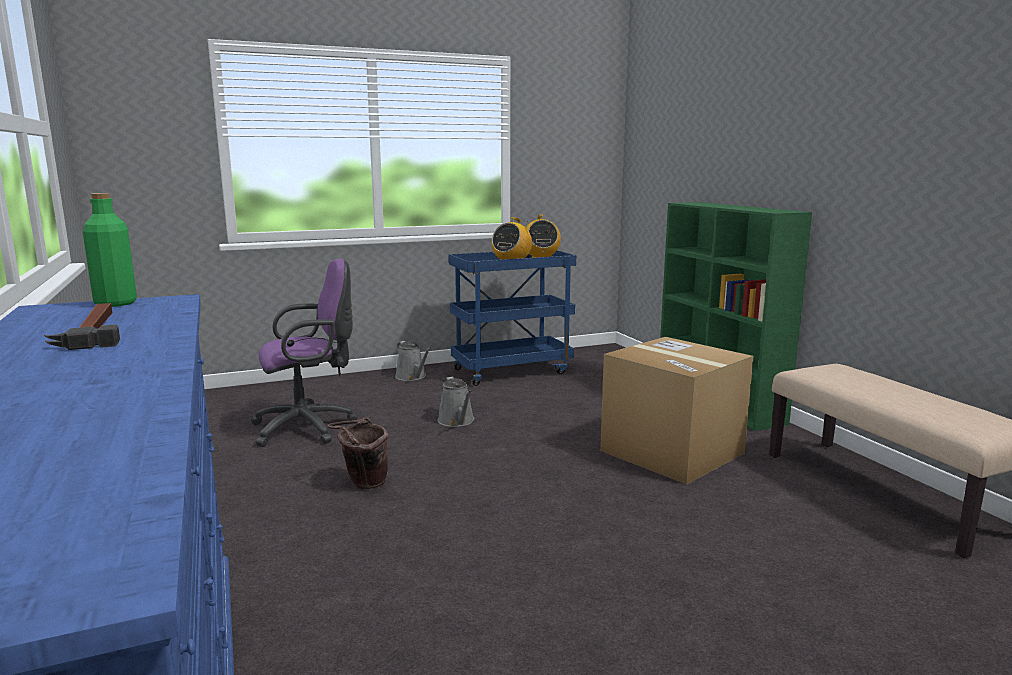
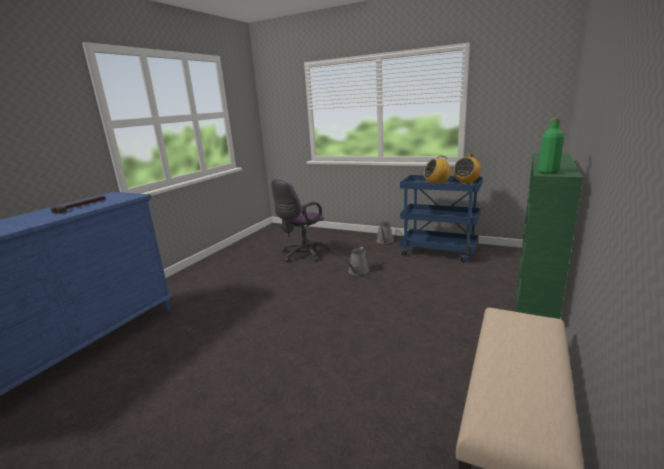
camera: 50 degrees right, 5 degrees up
green bottle [83,193,137,307] -> green bottle moved to [538,118,564,174]
purple office chair [251,259,358,447] -> purple office chair turned 105 degrees clockwise [272,179,331,262]
brown bucket [327,417,389,489] -> none
cardboard box [600,337,754,484] -> none

